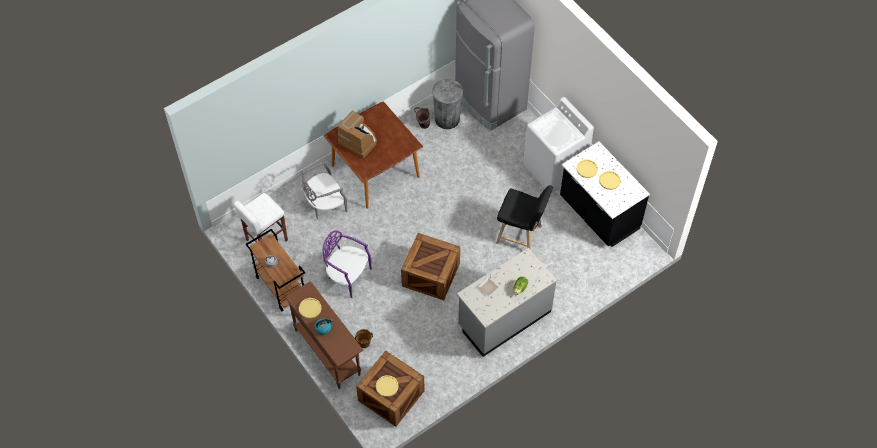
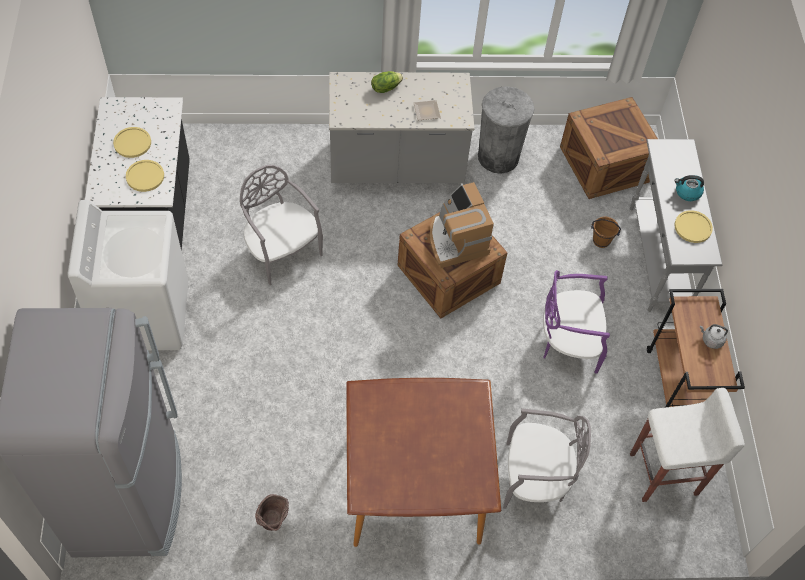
camera: 150 degrees left, 0 degrees up
brown console table [285,281,363,389] -> grey console table [630,139,723,312]
purple chair [323,230,372,298] -> purple chair turned 120 degrees clockwise [543,270,610,374]
coffee machine [338,111,377,159] -> coffee machine moved to [430,182,494,268]
yellow plate [376,375,398,397] -> none
grey trash can [432,79,463,129] -> grey trash can moved to [478,86,535,174]
black stool [496,185,553,250] -> grey chair [240,165,323,285]

